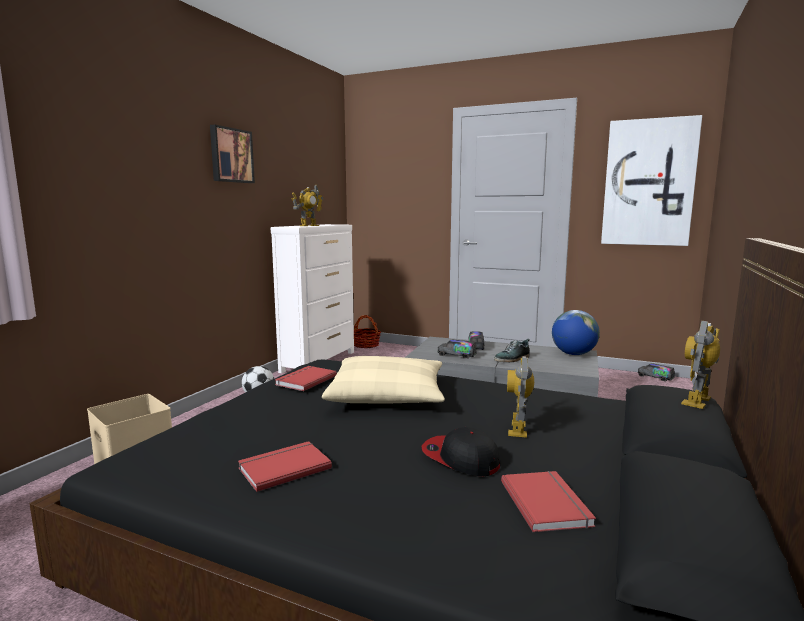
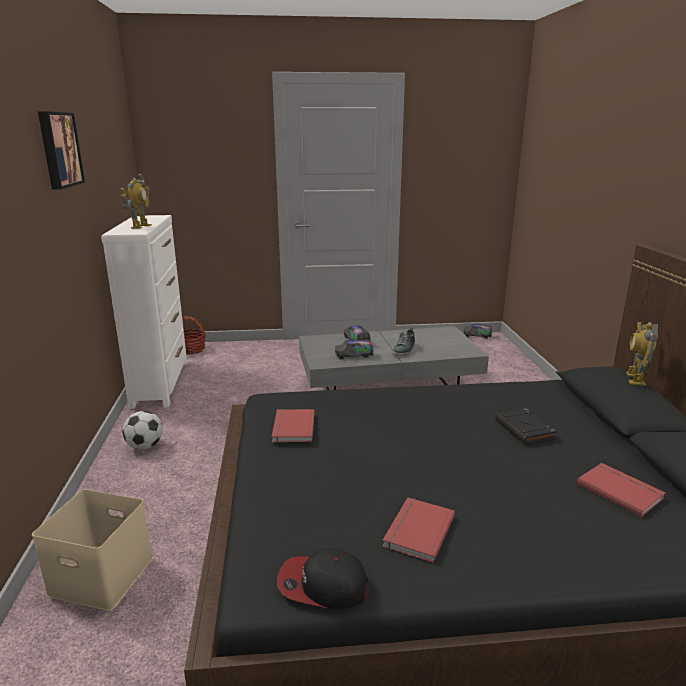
camera: 30 degrees left, 10 degrees up
beige pillow [322,356,445,404] -> none
cap [421,427,500,476] -> cap moved to [277,548,368,609]
toy robot [507,356,534,438] -> black book [495,408,557,445]
globe [552,310,600,355] -> none
picture [601,115,702,246] -> none

